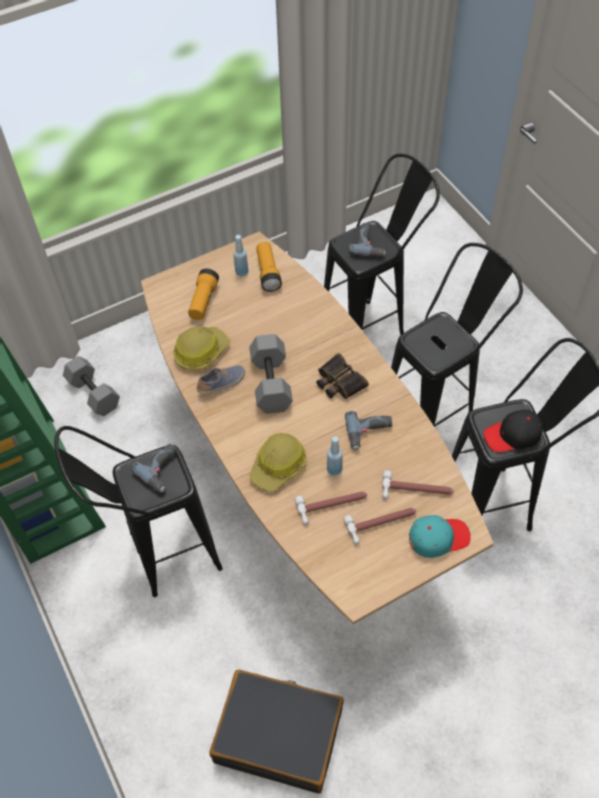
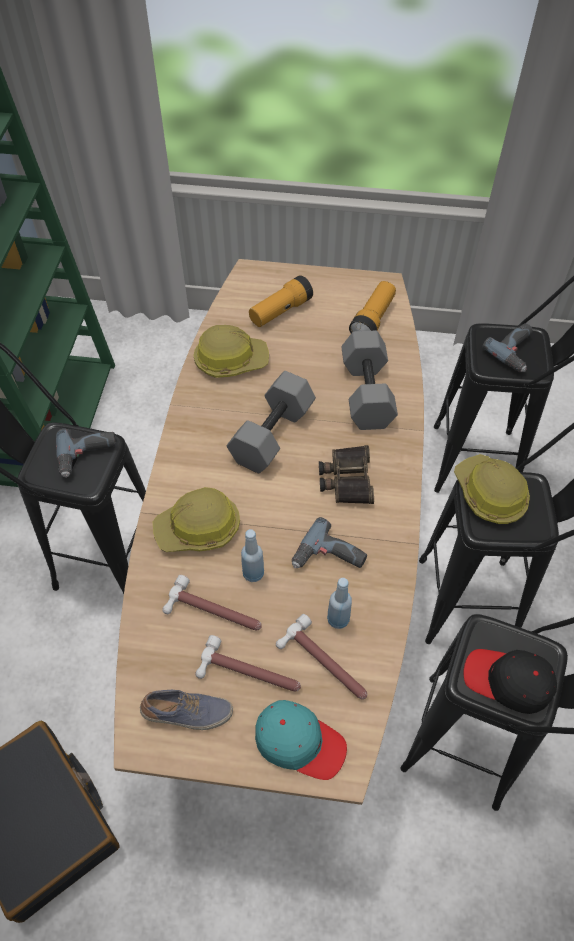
camera: 35 degrees right, 0 degrees up
grey dumbbell [63,356,120,416] -> grey dumbbell moved to [341,331,398,430]
shoe [197,365,245,395] -> shoe moved to [140,690,233,730]
blue bottle [233,235,249,276] -> blue bottle moved to [327,578,352,629]
none -> hard hat [454,454,530,524]

